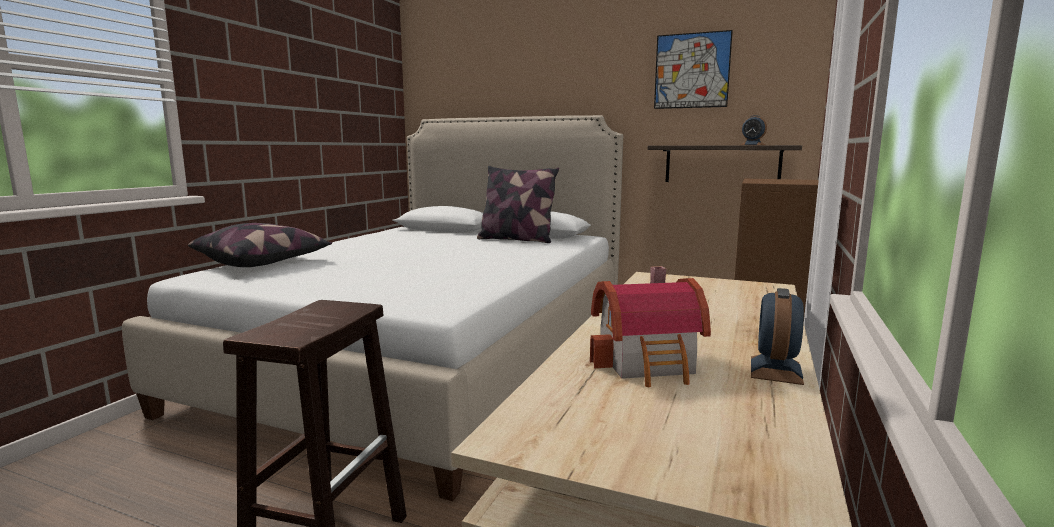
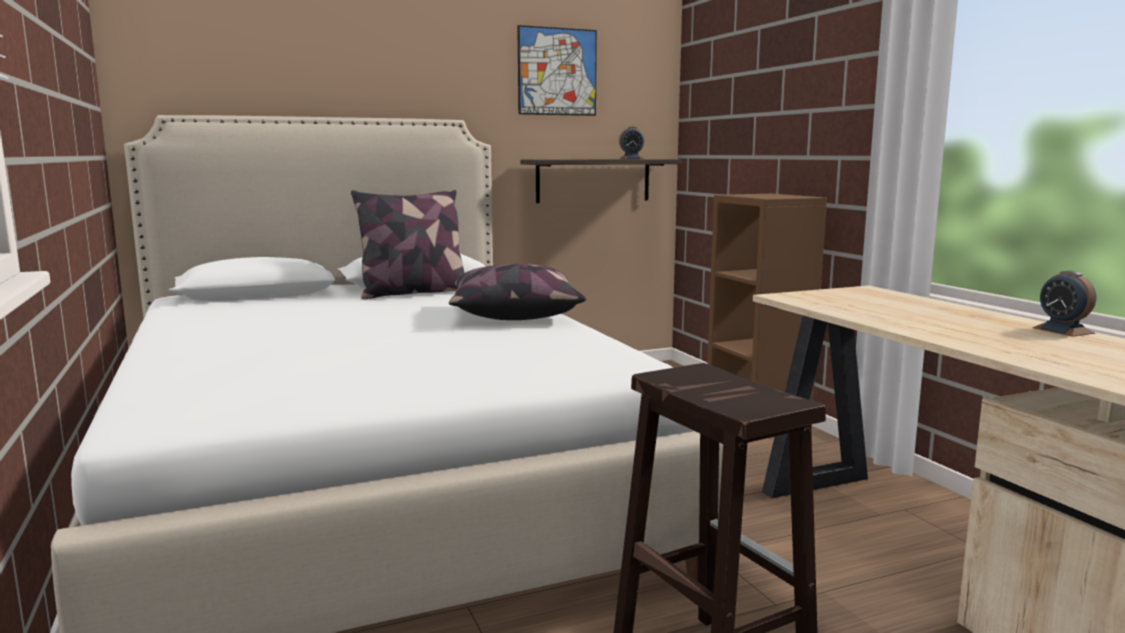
camera: 45 degrees left, 0 degrees up
pillow [188,223,332,267] -> pillow moved to [449,264,586,320]
toy house [590,266,711,387] -> none

